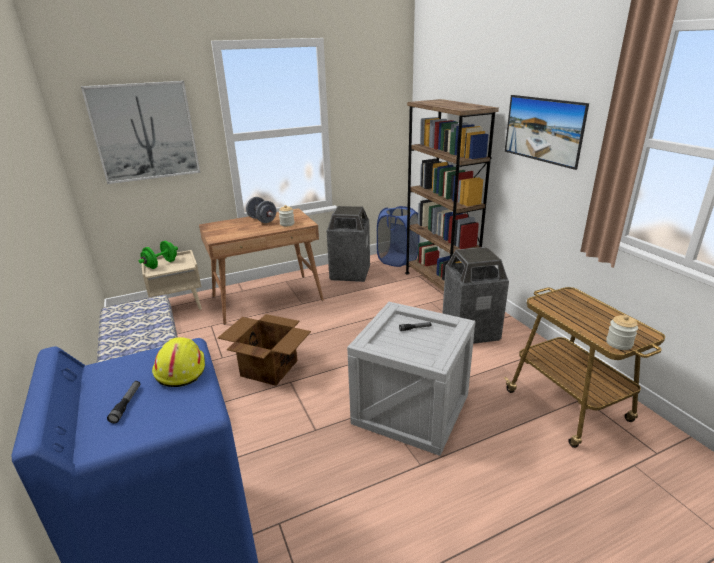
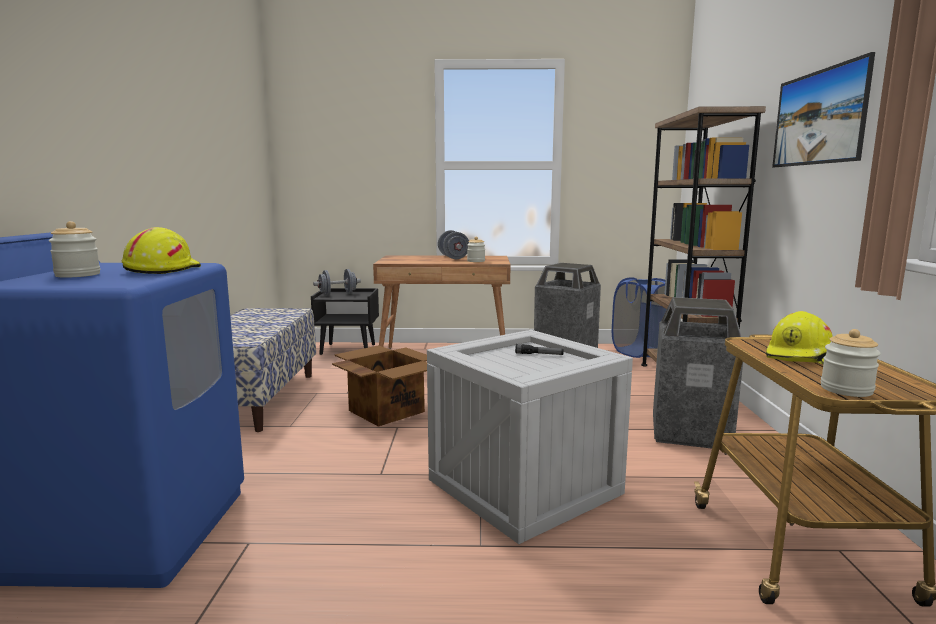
camera: 25 degrees right, 15 degrees down
picture [81,81,200,184] -> none
flashlight [107,381,140,423] -> jar [49,221,100,278]
green dumbbell [139,241,178,269] -> grey dumbbell [313,269,361,296]
beige nightstand [141,250,202,310] -> black nightstand [311,288,379,355]
none -> yellow hard hat [766,311,833,364]

